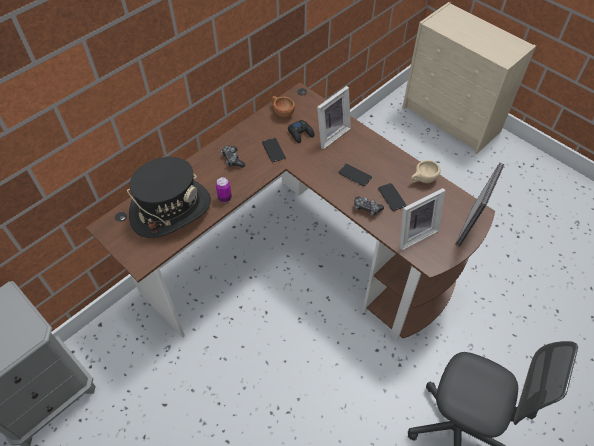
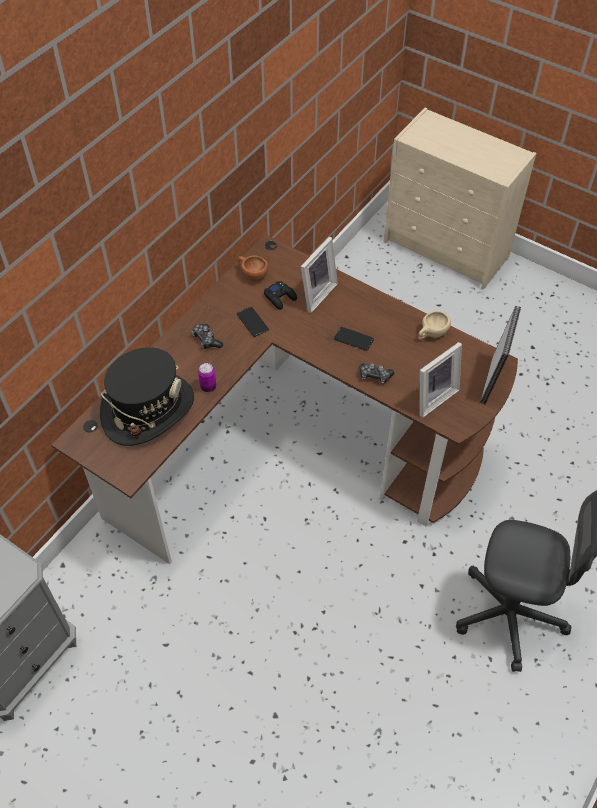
camera: 10 degrees left, 0 degrees up
phone [378,183,407,211] -> none

